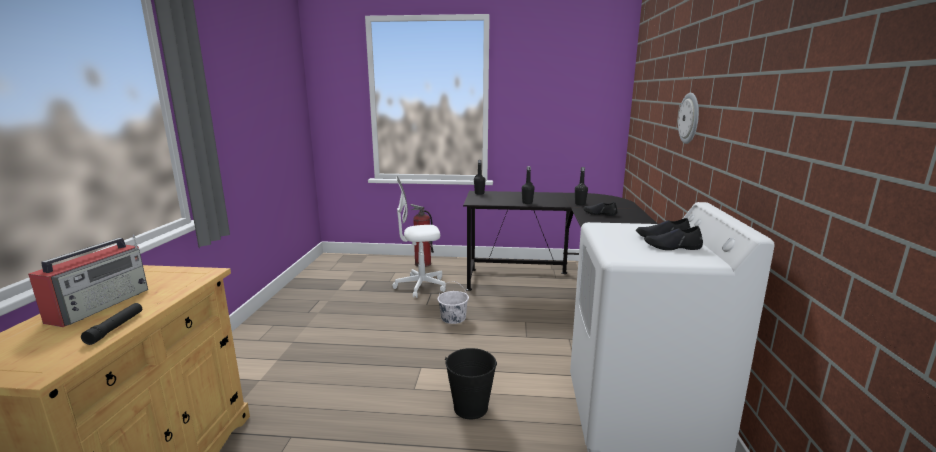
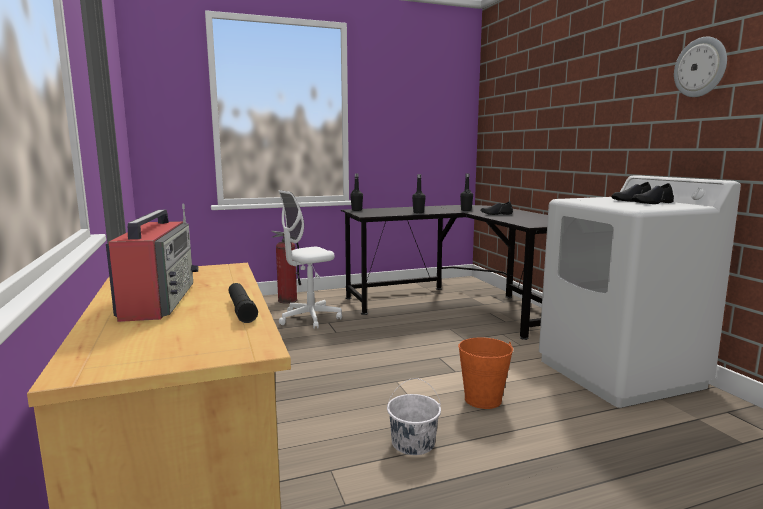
camera: 25 degrees left, 5 degrees down
white bucket [438,281,469,324] -> white bucket moved to [387,378,441,455]
black bucket [445,348,497,419] -> orange bucket [458,337,513,409]
wall clock [678,93,699,144] -> wall clock moved to [674,37,727,97]

